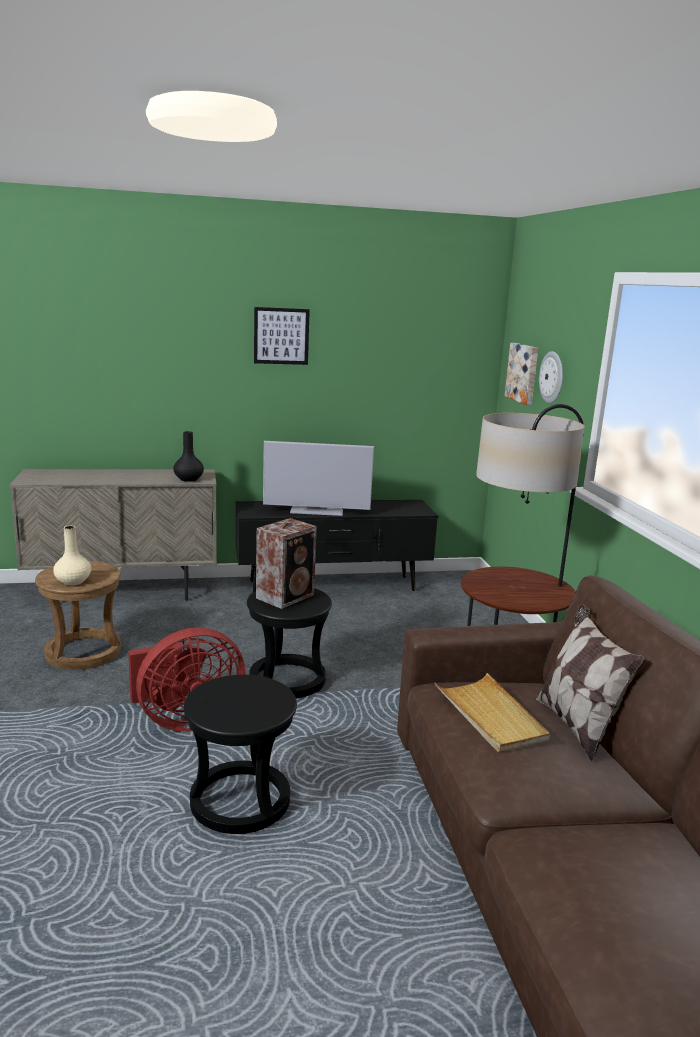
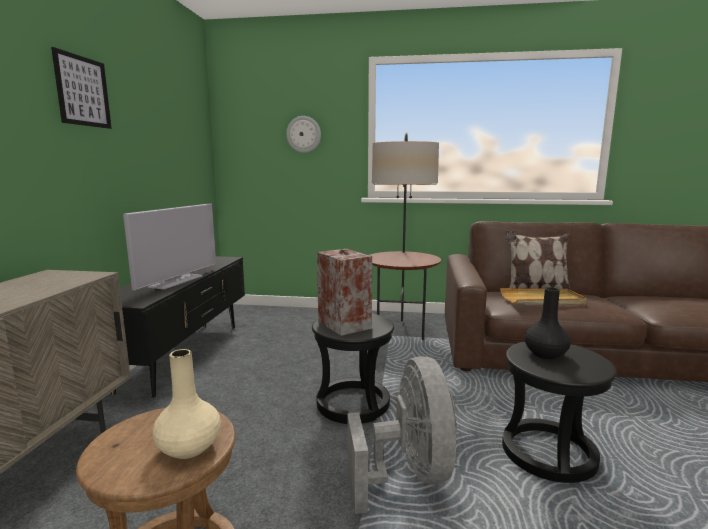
camera: 70 degrees left, 5 degrees down
red fan [128,628,246,731] -> grey fan [347,356,458,514]
black vase [173,431,204,482] -> black vase moved to [524,287,571,359]
picture [504,343,538,405] -> none

